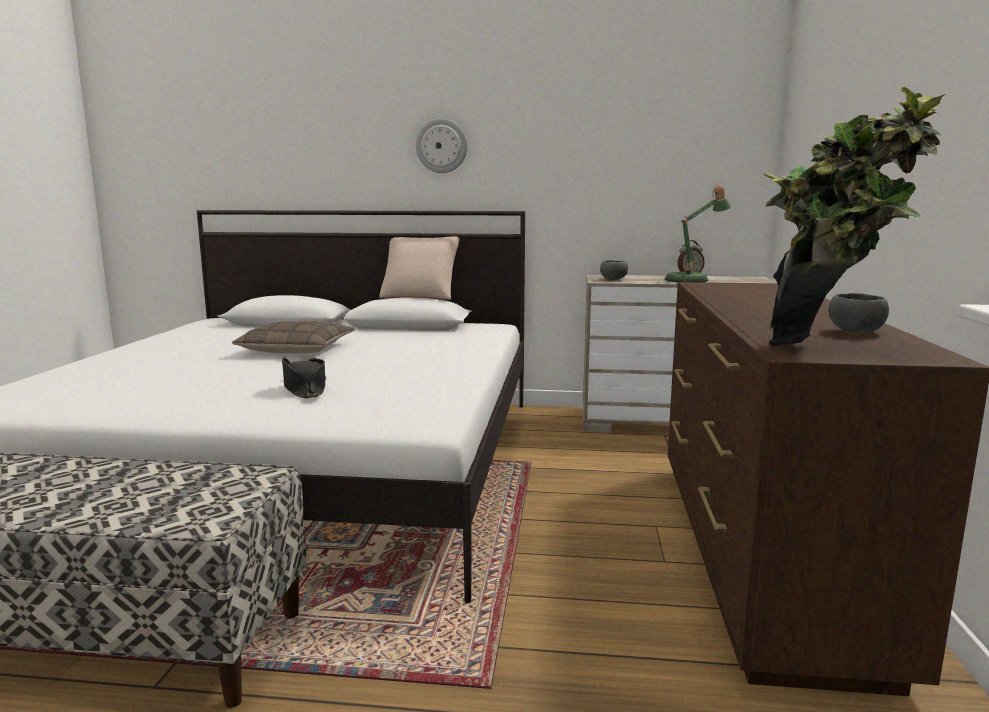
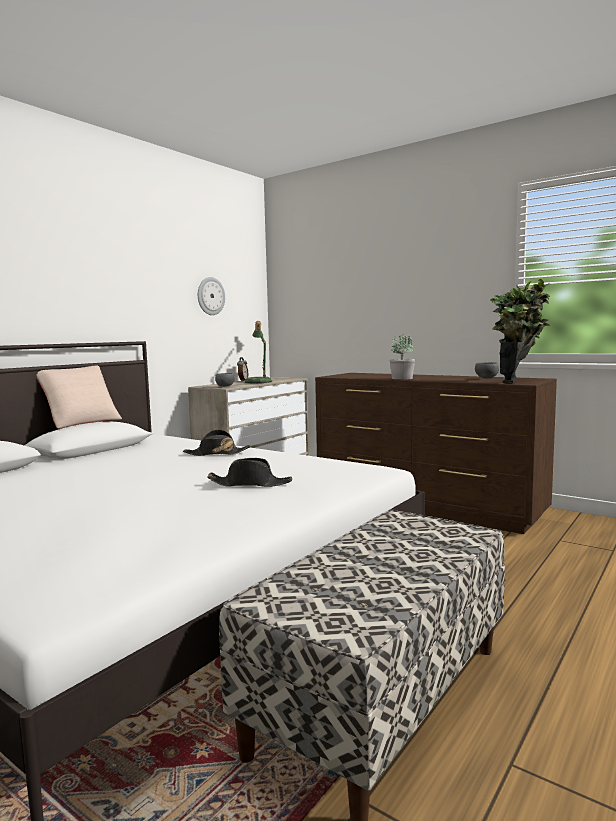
camera: 60 degrees left, 5 degrees down
pillow [232,321,355,354] -> none
wall clock [416,119,467,173] -> wall clock moved to [198,277,225,315]
none -> black hat [183,429,251,456]
none -> potted plant [390,333,415,380]

